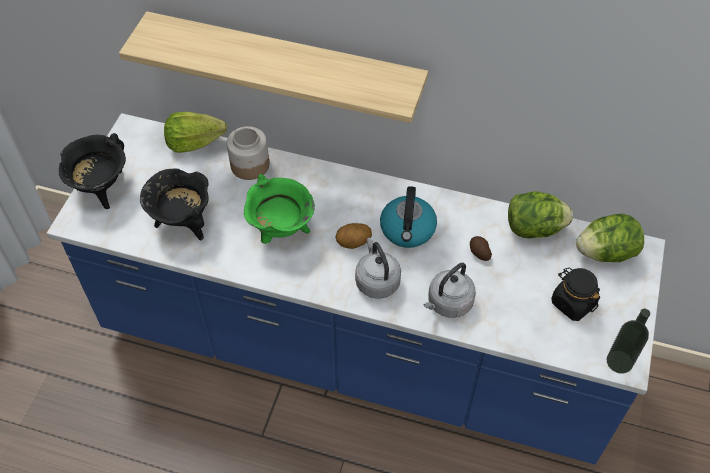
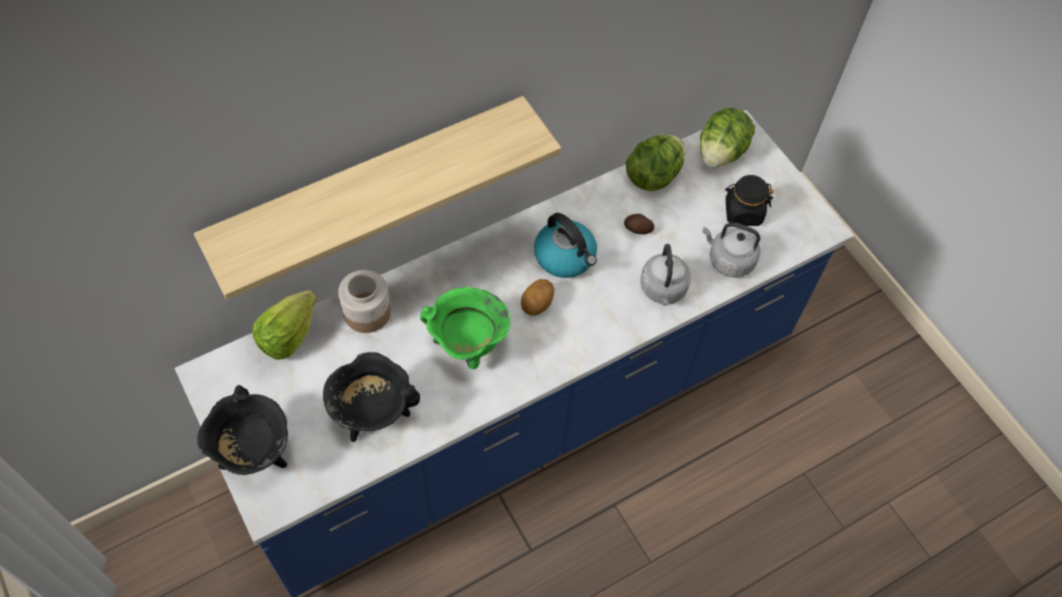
camera: 50 degrees left, 5 degrees up
grey kettle [355,237,401,299] -> grey kettle moved to [702,222,760,277]
bottle [606,309,650,374] -> none

